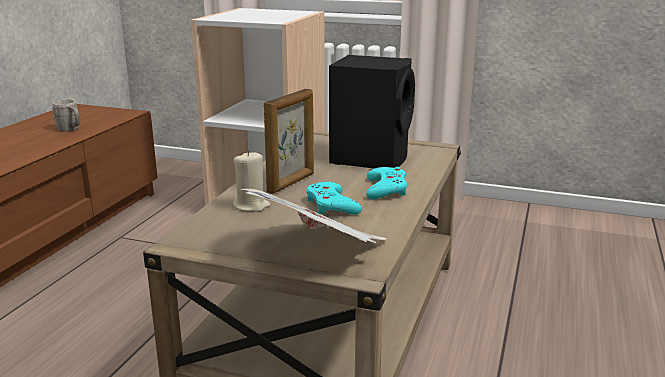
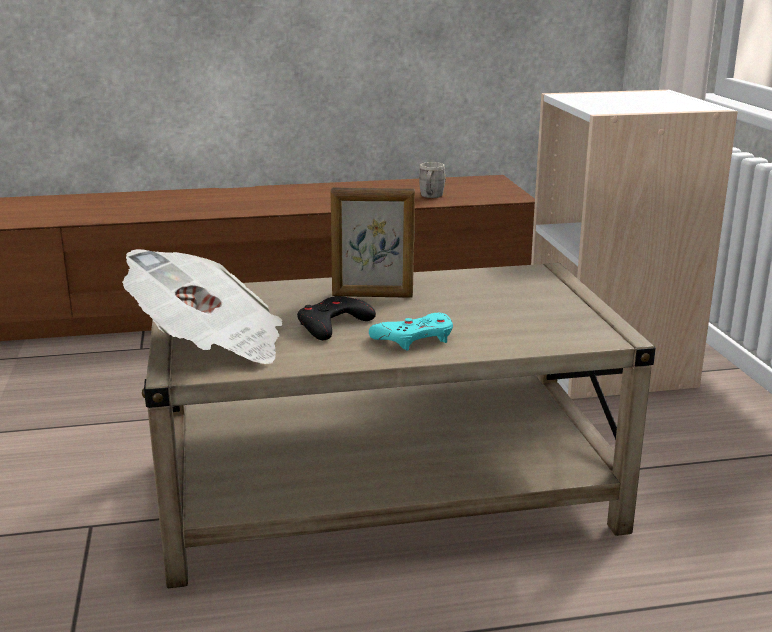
camera: 60 degrees right, 0 degrees up
beige candle [233,151,270,212] -> none
turquoise game controller [306,181,362,215] -> black game controller [297,296,376,340]
black speaker [329,55,415,169] -> none

